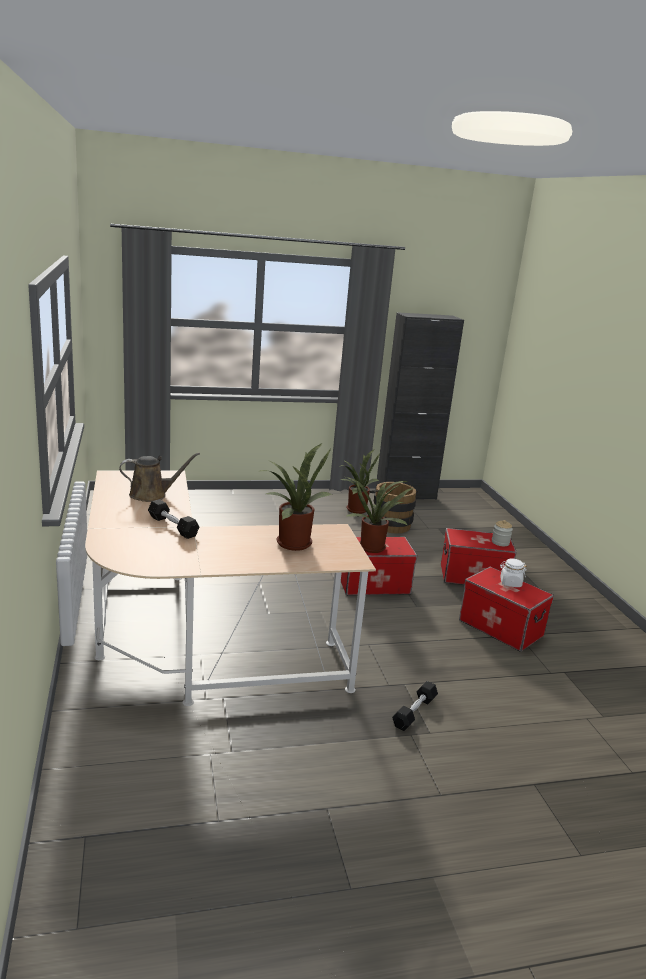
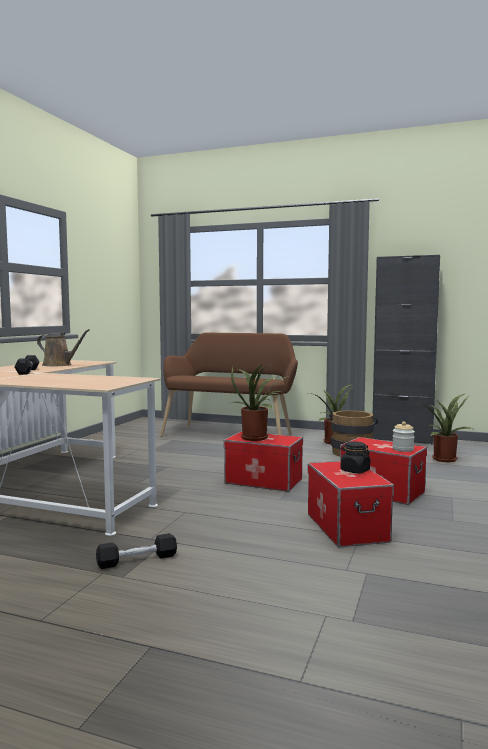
camera: 35 degrees right, 15 degrees down
potted plant [258,443,331,551] -> potted plant moved to [419,394,472,462]
white jar [500,558,527,587] -> black jar [340,442,371,473]
none -> brown bench [160,333,298,437]

